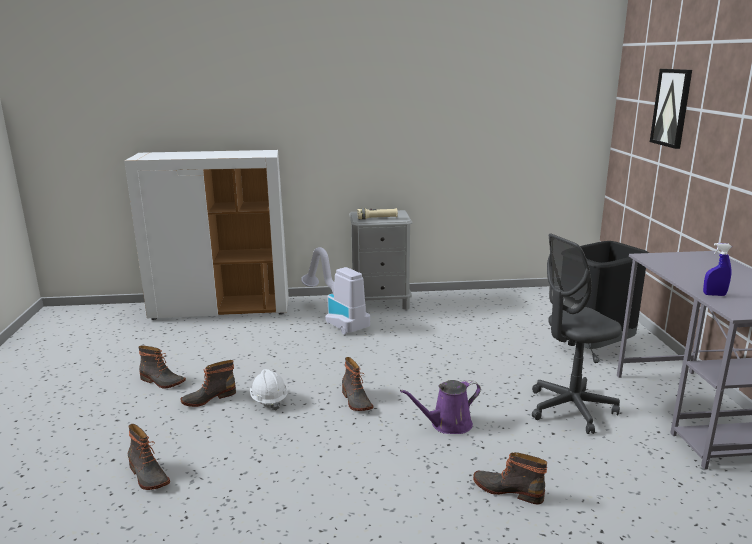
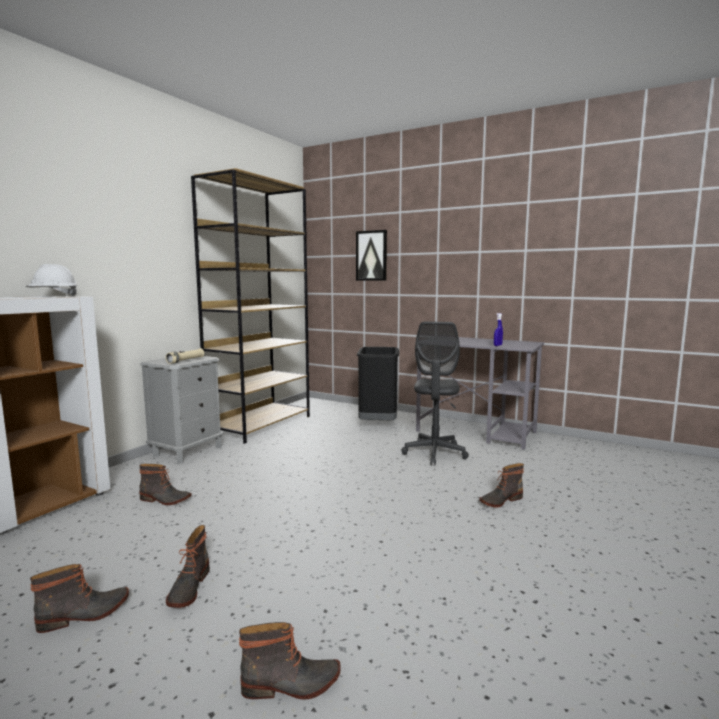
camera: 55 degrees left, 10 degrees down
white hard hat [250,369,287,410] -> white hard hat moved to [26,264,78,296]
vacuum cleaner [301,247,370,335] -> none
boot [342,357,373,411] -> boot moved to [139,464,192,505]
purple watering can [400,380,481,434] -> none
none -> brown bookcase [191,168,310,444]

